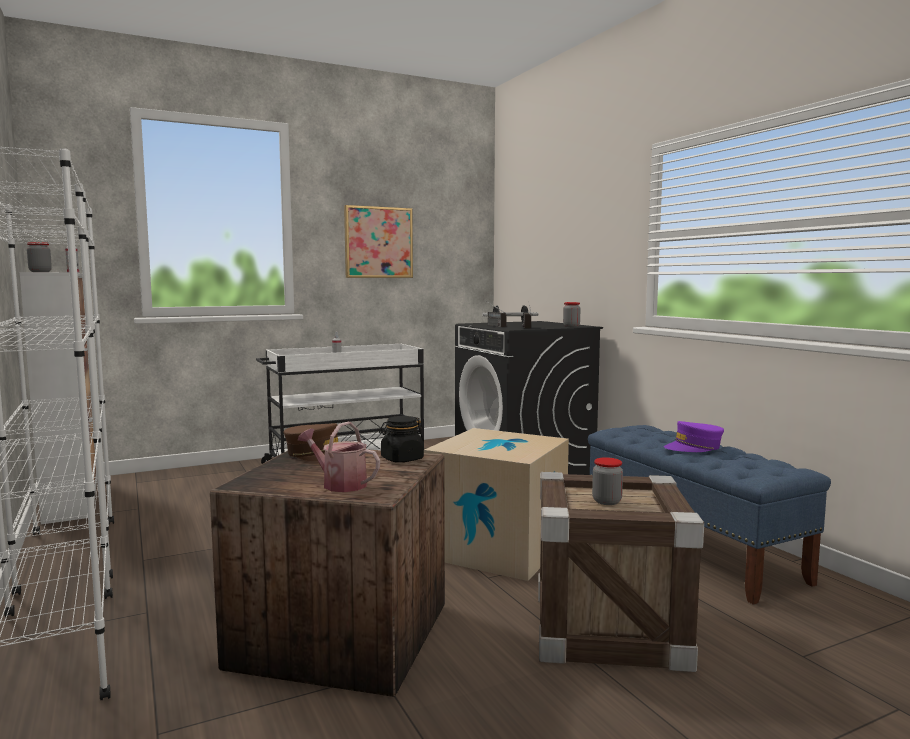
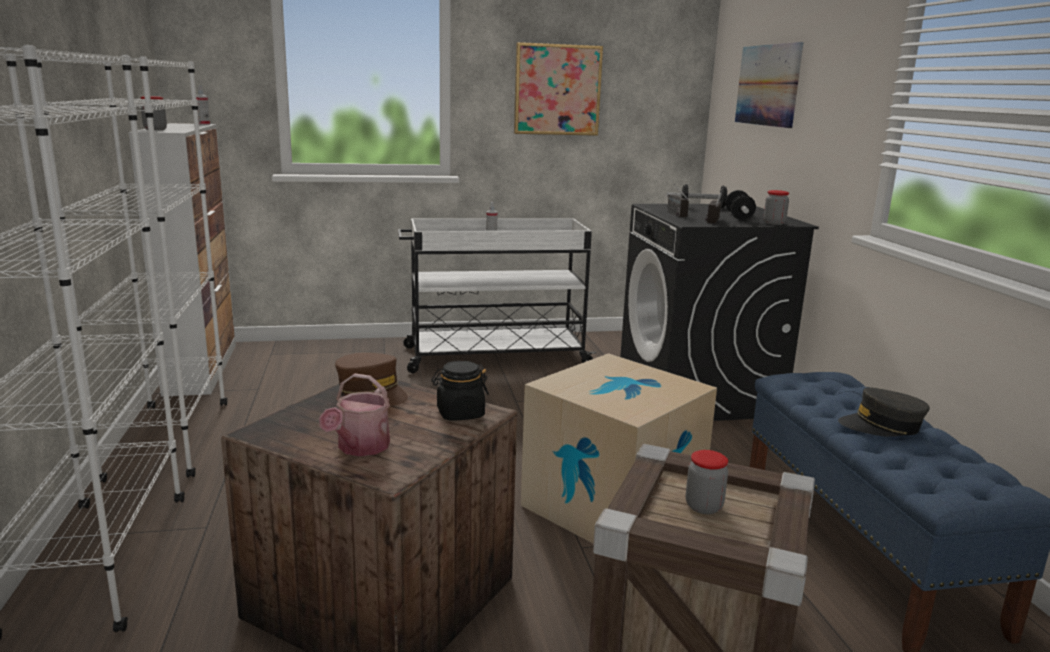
camera: 15 degrees right, 10 degrees up
watering can [298,422,380,492] -> watering can turned 120 degrees counterclockwise [319,373,390,456]
purple cap [664,421,724,452] -> grey cap [838,387,930,437]
none -> dumbbell [726,190,756,220]
none -> picture [735,42,804,128]

